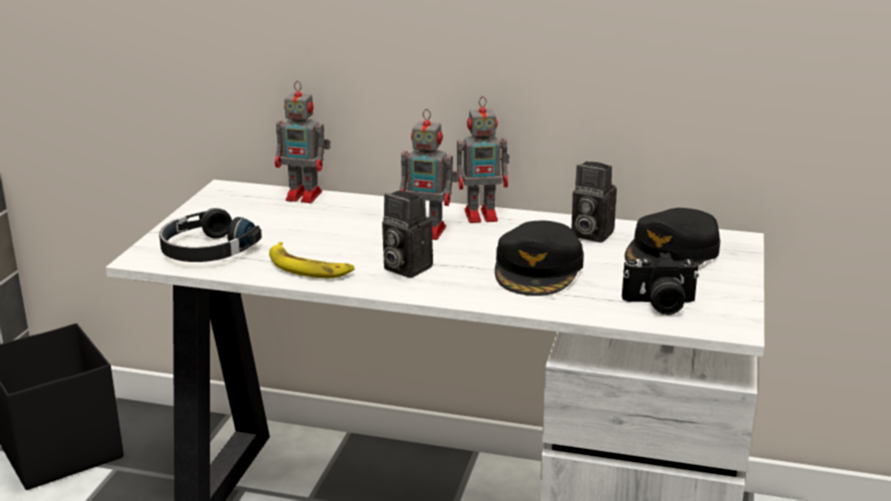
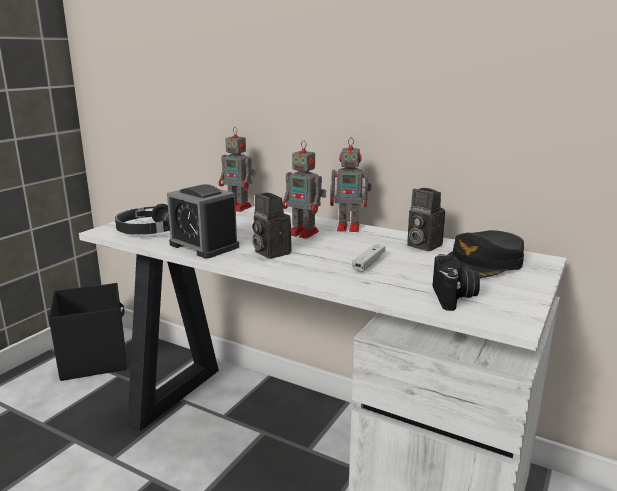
camera: 15 degrees right, 5 degrees down
banana [269,242,355,278] -> alarm clock [167,184,239,258]
black cap [495,221,584,296] -> white game controller [352,244,385,272]
camera [622,253,699,315] -> camera turned 105 degrees counterclockwise [432,254,480,311]

